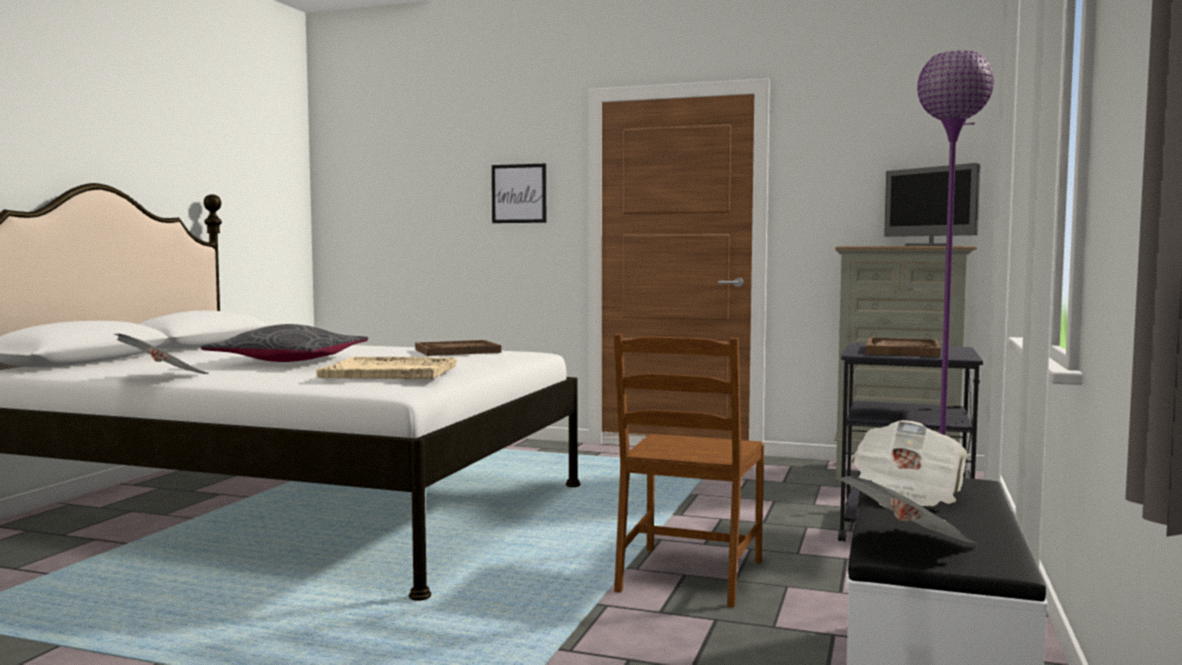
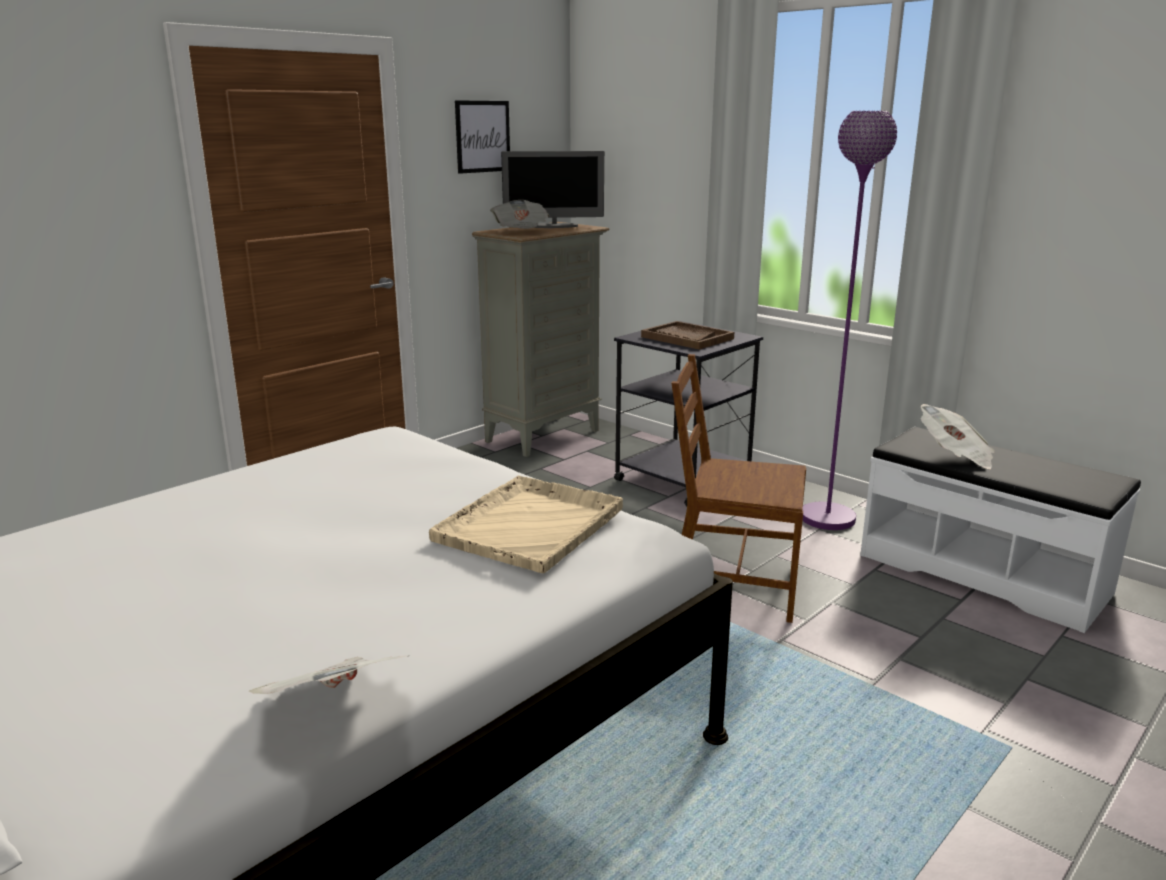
camera: 65 degrees left, 15 degrees up
grey pillow [201,324,368,362] -> none
brown tray [415,340,501,356] -> none
picture [492,164,546,223] -> picture moved to [455,100,510,174]
brown chair [614,334,764,608] -> brown chair turned 150 degrees clockwise [672,354,806,623]
newspaper [836,476,977,543] -> newspaper moved to [490,200,549,229]

